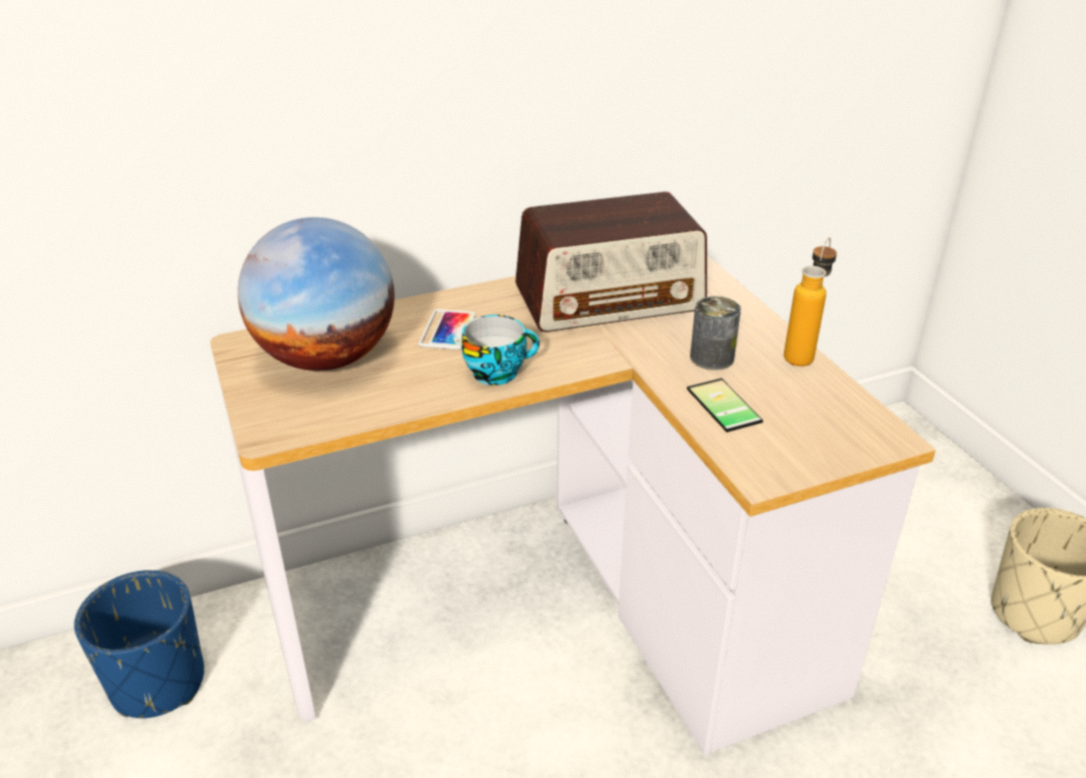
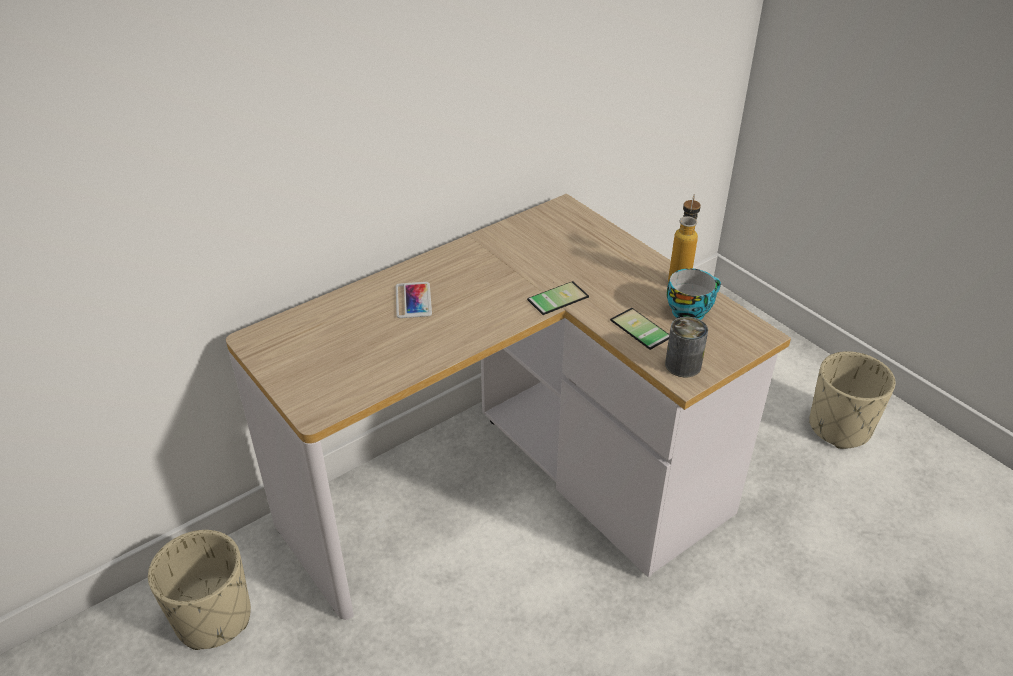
camera: 15 degrees left, 5 degrees up
blue planter [74,570,204,718] -> beige planter [148,530,251,650]
globe [238,217,395,371] -> none
cup [461,315,540,385] -> cup moved to [667,268,721,320]
radio [515,192,707,332] -> none
can [690,296,741,370] -> can moved to [665,317,708,377]
none -> phone [527,281,589,315]

